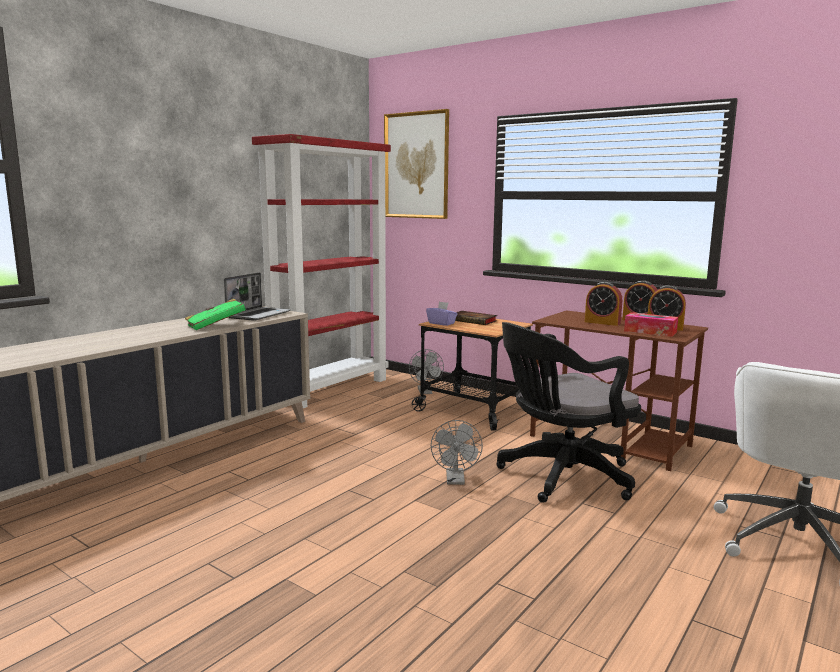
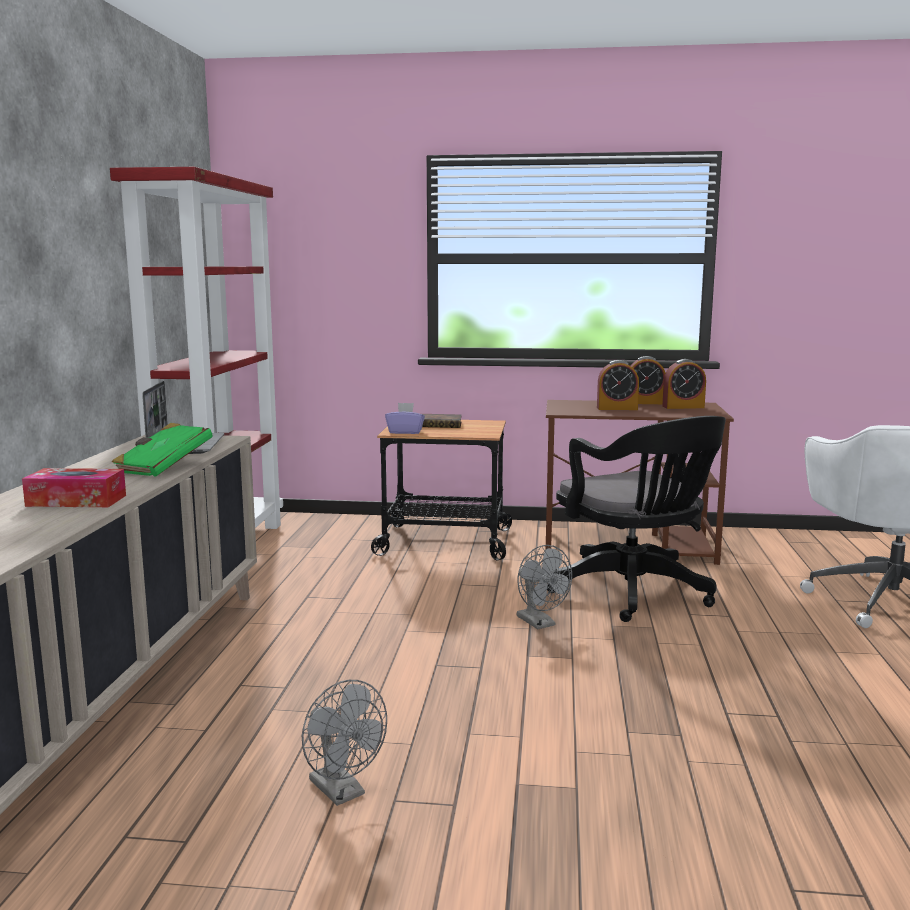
camera: 30 degrees left, 0 degrees up
picture [384,109,449,219] -> none
grey fan [409,349,444,394] -> grey fan moved to [302,680,387,806]
black office chair [496,322,641,503] -> black office chair turned 60 degrees counterclockwise [547,416,726,622]
tissue box [624,312,678,337] -> tissue box moved to [22,468,126,507]

